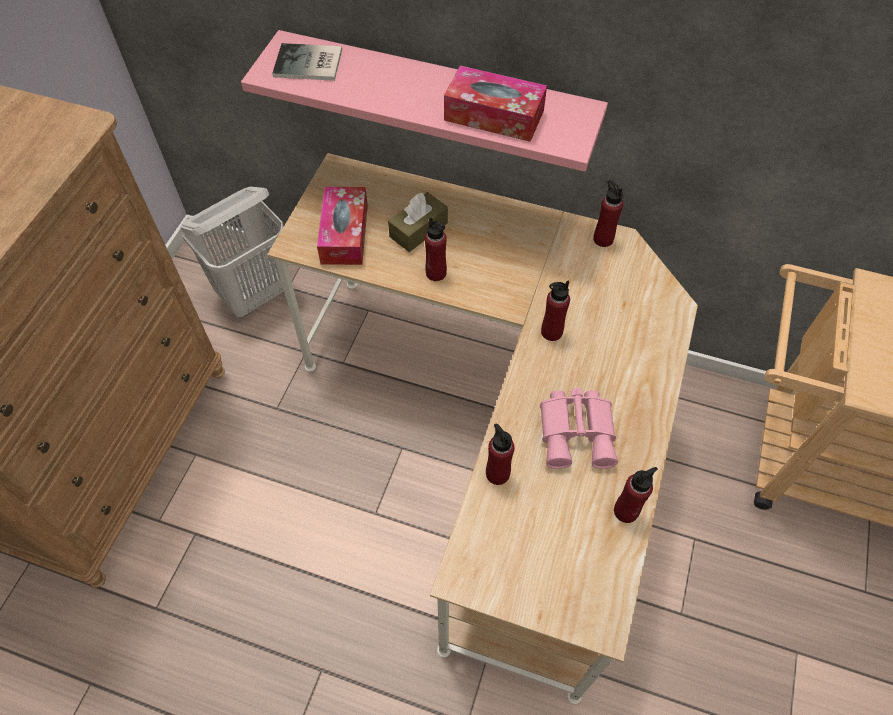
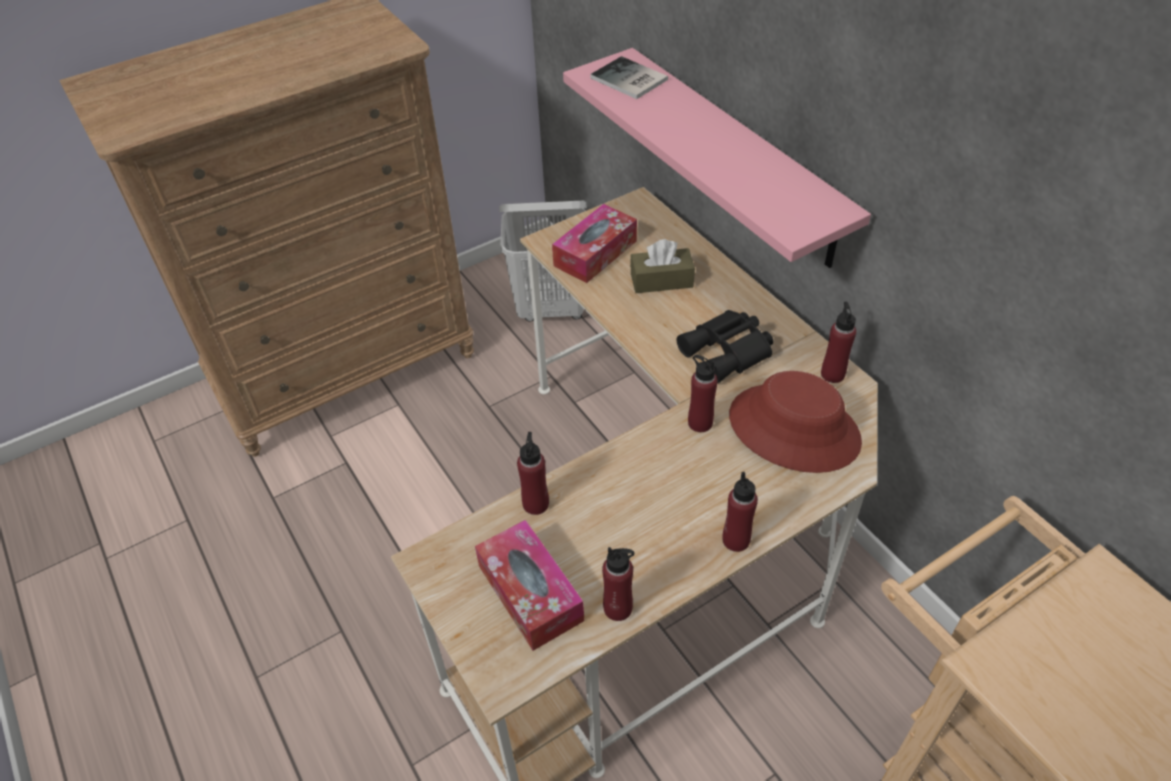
camera: 40 degrees right, 10 degrees down
red bottle [425,217,447,281] -> red bottle moved to [722,472,758,552]
tissue box [444,66,547,142] -> tissue box moved to [475,520,584,651]
pink binoculars [540,388,618,469] -> none
none -> black binoculars [677,310,773,383]
none -> red hat [729,371,862,473]

